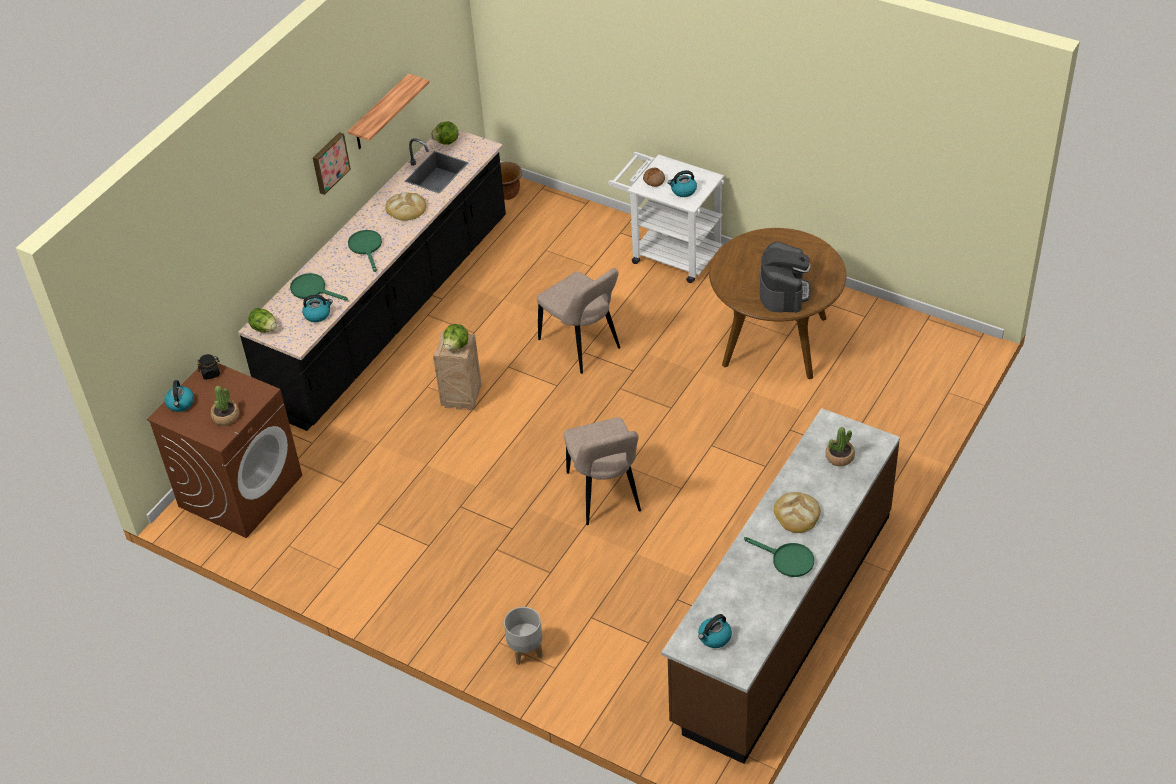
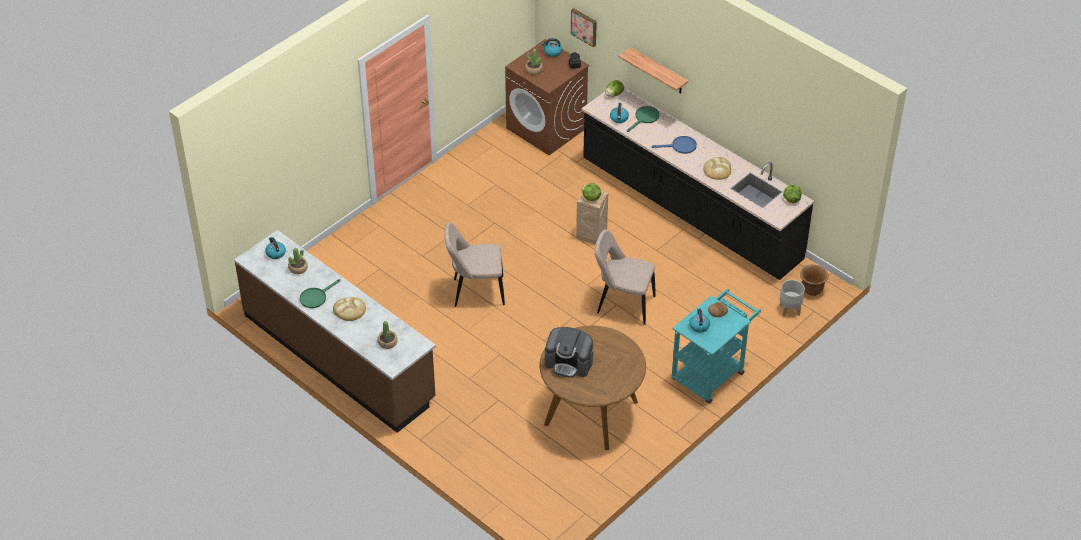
camera: 100 degrees right, 0 degrees up
picture [313,132,351,195] -> picture moved to [571,8,597,47]
shelf [348,74,430,149] -> shelf moved to [619,47,688,94]
green frying pan [348,230,382,272] -> blue frying pan [651,136,697,154]
grey planter [504,607,543,665] -> grey planter moved to [780,280,805,317]
beige chair [537,268,620,374] -> beige chair turned 45 degrees clockwise [595,230,655,325]
white cart [608,152,724,283] -> turquoise cart [671,289,761,404]
none -> potted plant [288,248,308,274]

